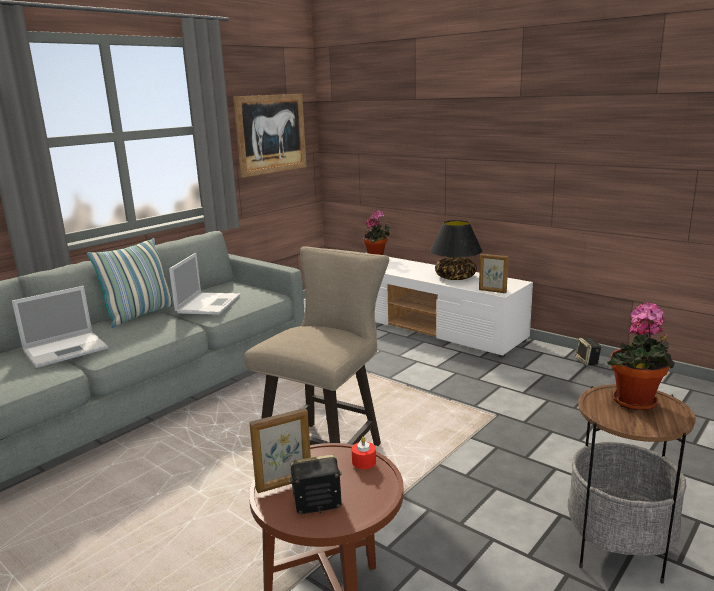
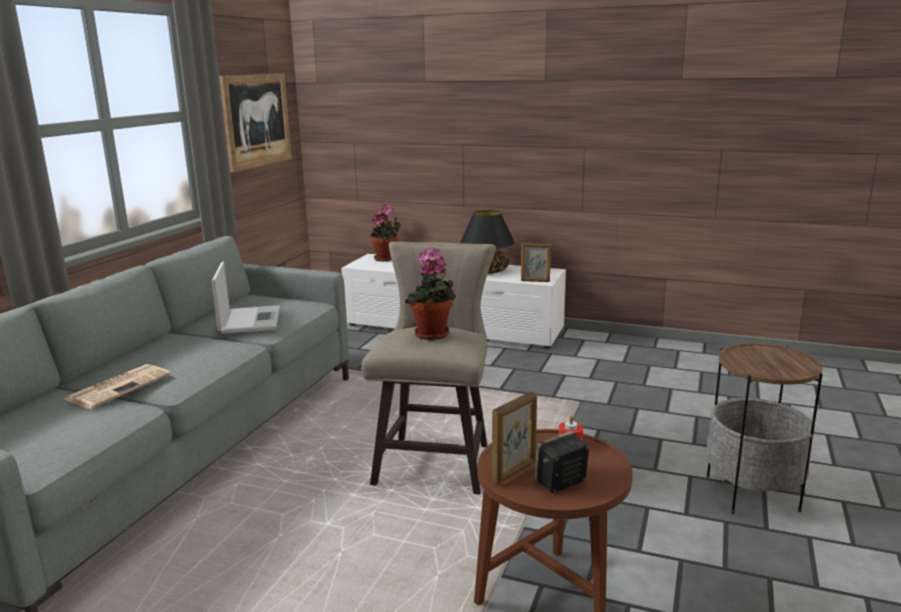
camera: 20 degrees left, 0 degrees up
laptop [12,286,108,368] -> newspaper [64,364,171,409]
pillow [87,238,174,328] -> none
speaker [575,338,601,366] -> none
potted plant [607,302,675,410] -> potted plant moved to [405,247,456,340]

